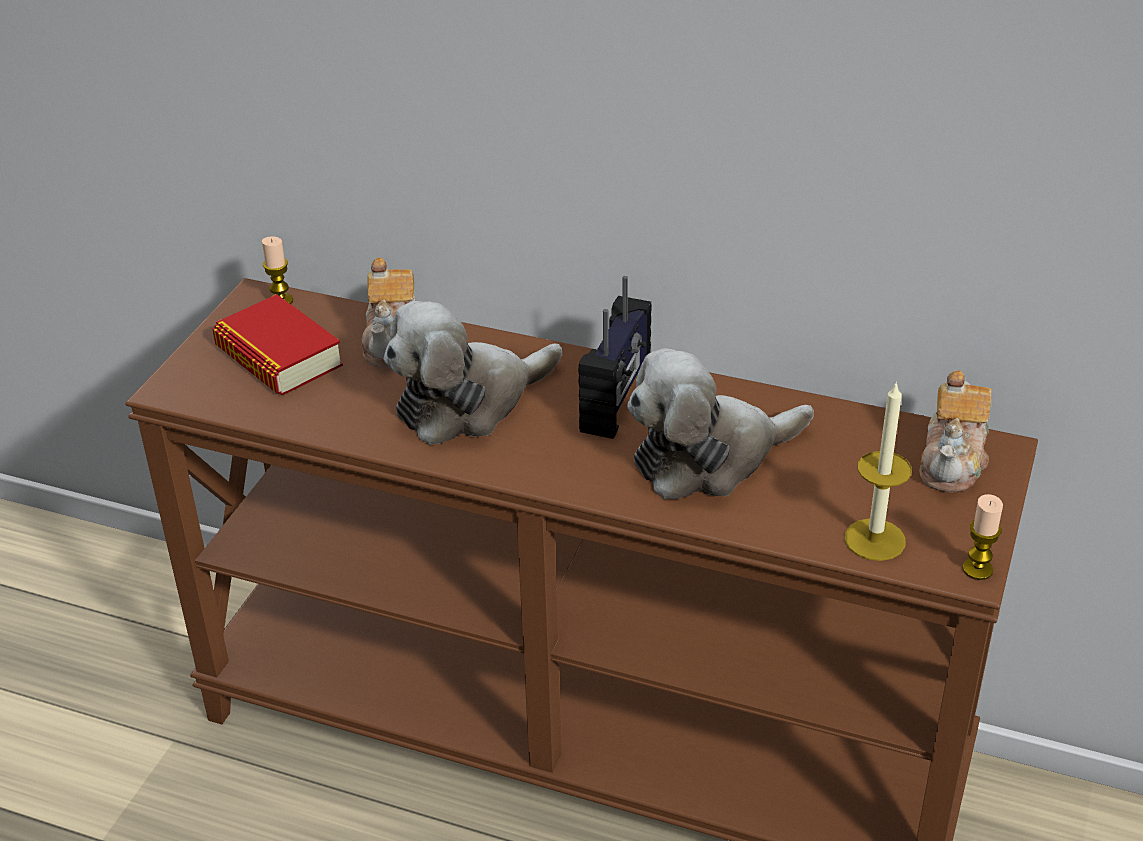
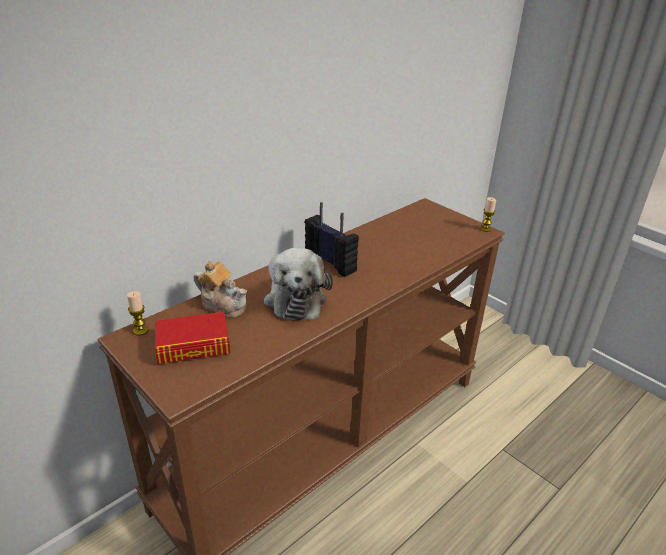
camera: 65 degrees left, 5 degrees down
plush toy [627,348,814,499] -> none
candle [845,381,912,561] -> none
teapot [920,370,992,493] -> none

